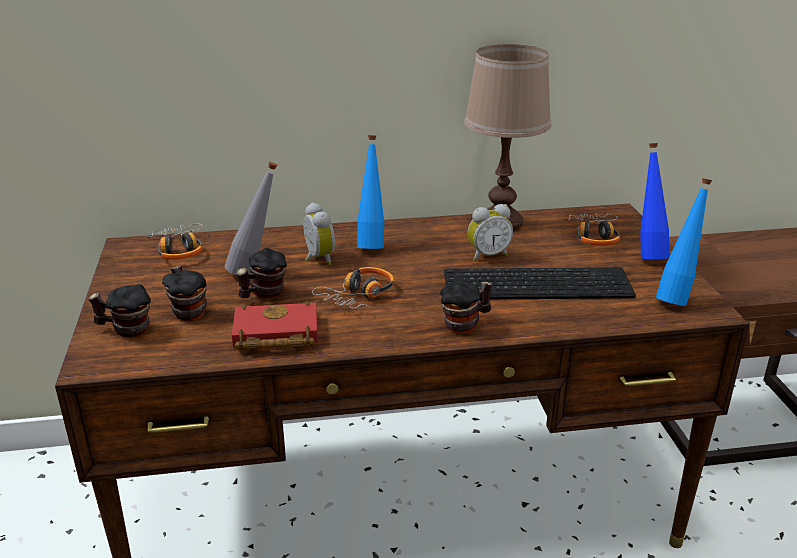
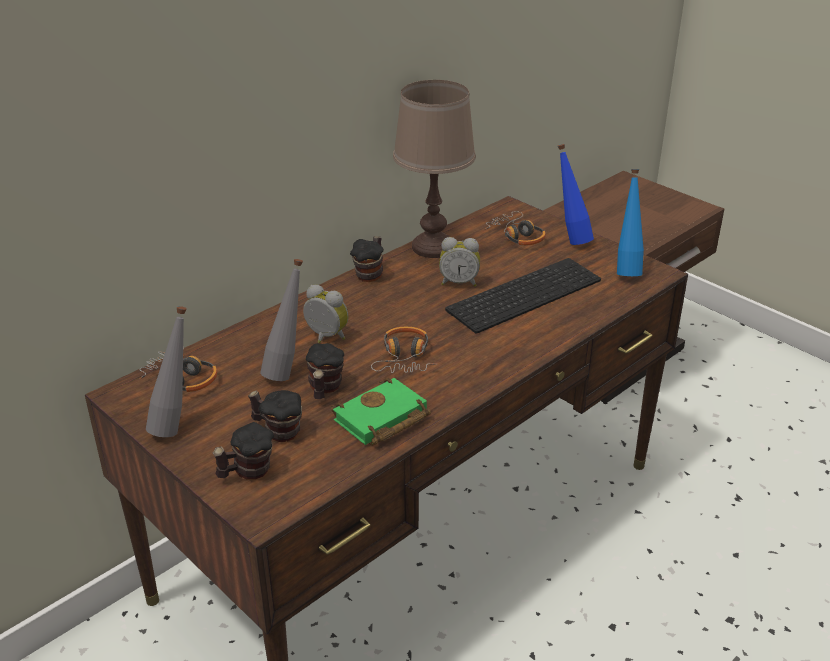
camera: 35 degrees left, 5 degrees up
red book [232,300,318,350] -> green book [331,378,431,446]
blue bottle [357,135,384,249] -> none
mug [440,278,492,334] -> mug moved to [350,236,384,282]
alarm clock [468,204,513,261] -> alarm clock turned 60 degrees clockwise [439,237,480,287]
none -> grey bottle [146,306,187,437]

